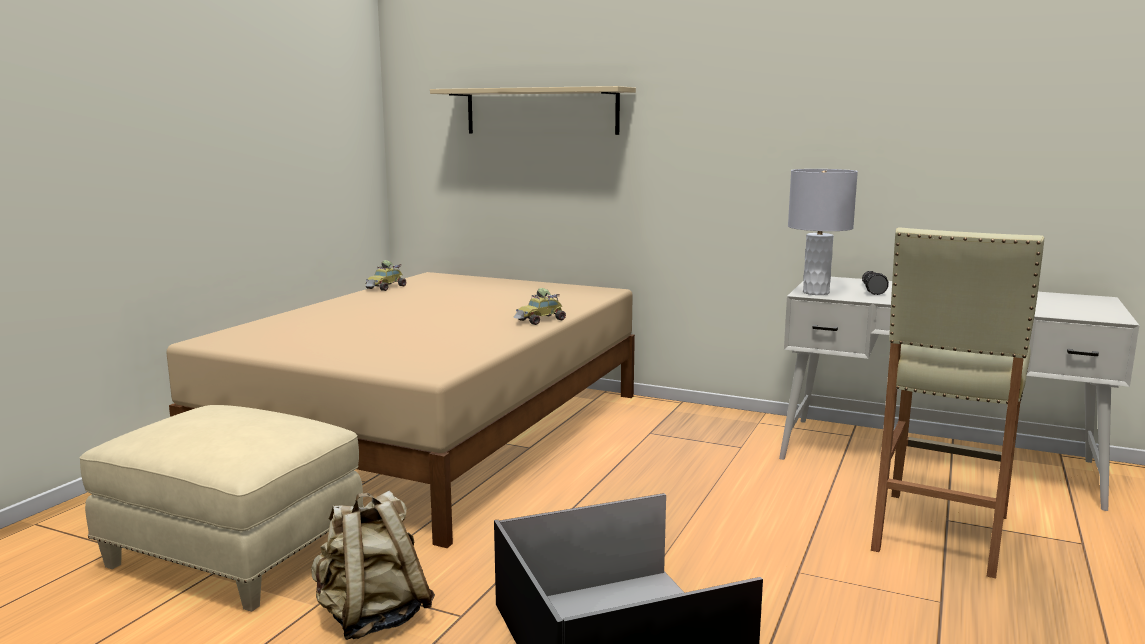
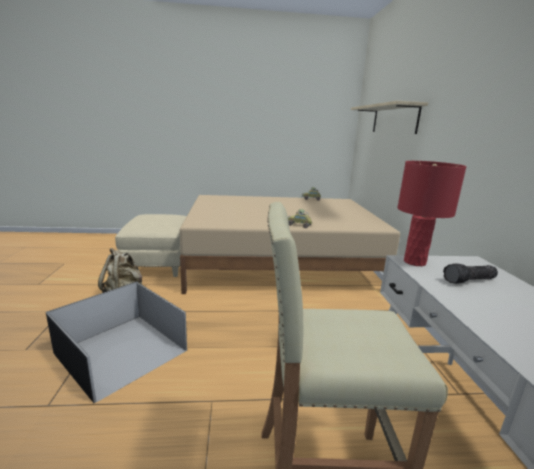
camera: 60 degrees right, 5 degrees up
grey table lamp [788,169,858,295] -> red table lamp [397,161,467,266]

